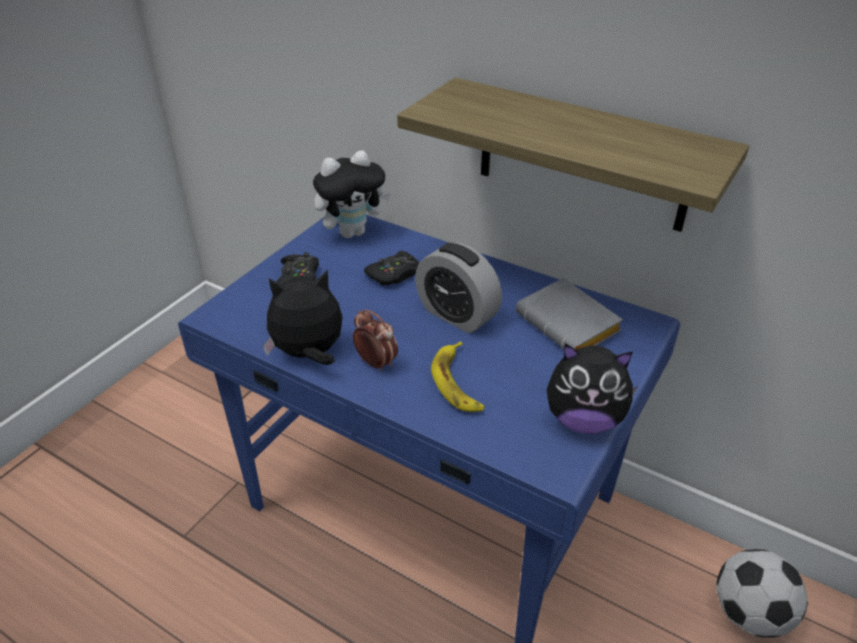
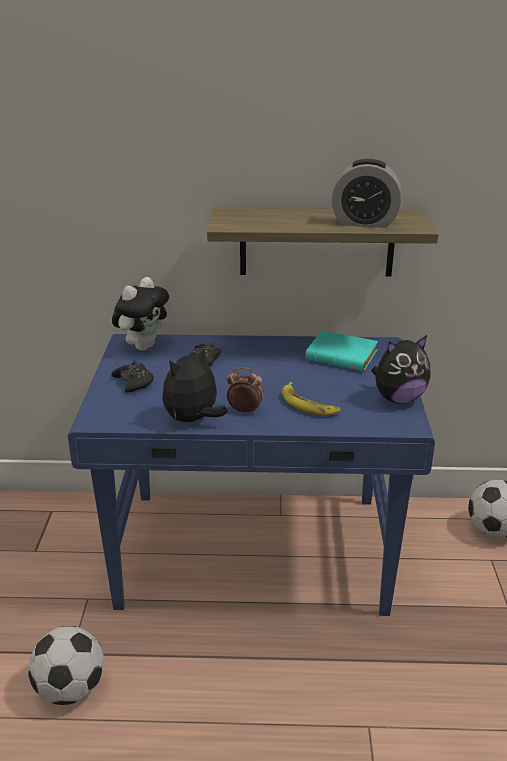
camera: 30 degrees left, 10 degrees down
alarm clock [415,243,502,333] -> alarm clock moved to [332,159,401,228]
grey book [516,278,623,350] -> turquoise book [306,330,378,371]
none -> football [28,626,104,705]

